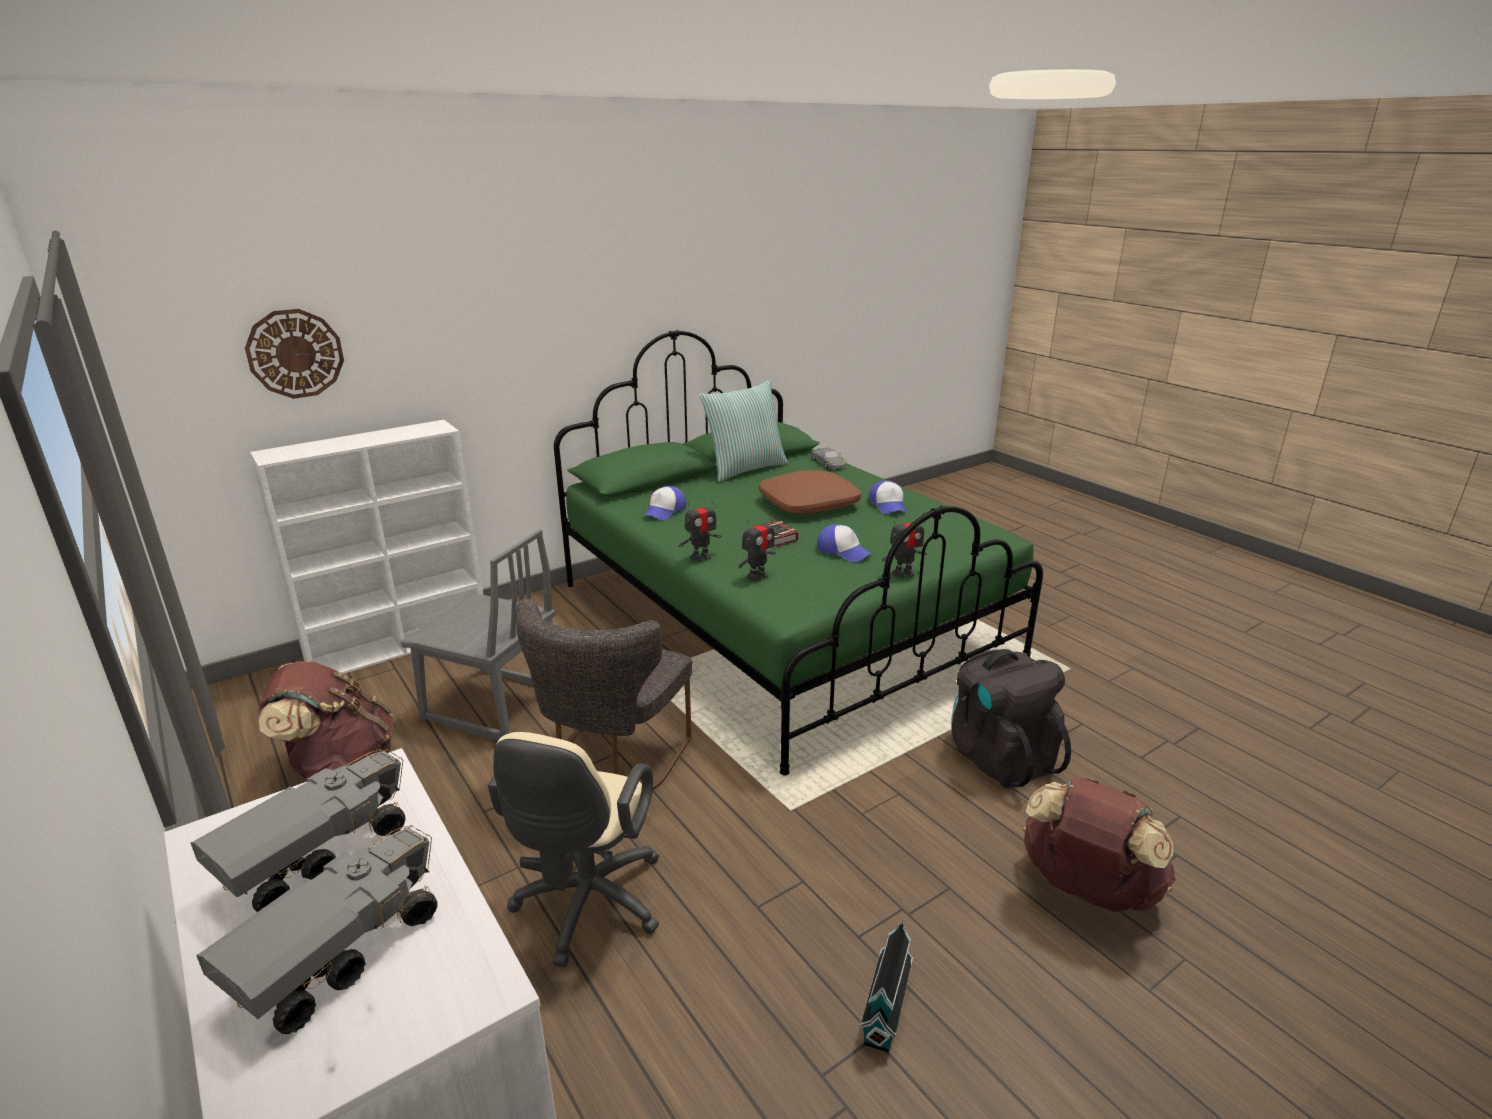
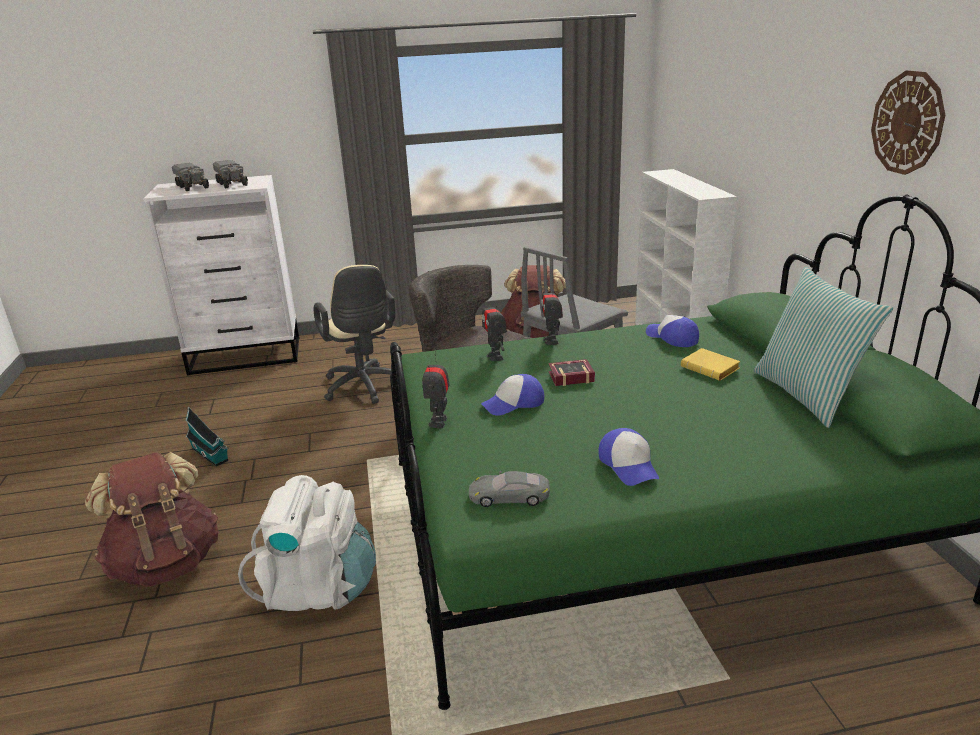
camera: 115 degrees right, 0 degrees up
wall clock [245,309,344,399] -> wall clock moved to [871,70,945,175]
beige office chair [488,732,660,968] -> beige office chair turned 150 degrees counterclockwise [314,265,395,404]
brown pillow [759,470,861,514] -> none
grey toy car [812,448,847,469] -> grey toy car moved to [469,471,550,507]
cap [869,481,907,514] -> cap turned 120 degrees counterclockwise [598,428,659,486]
black backpack [951,649,1071,788] -> white backpack [238,475,376,611]
none -> yellow book [681,348,740,381]

